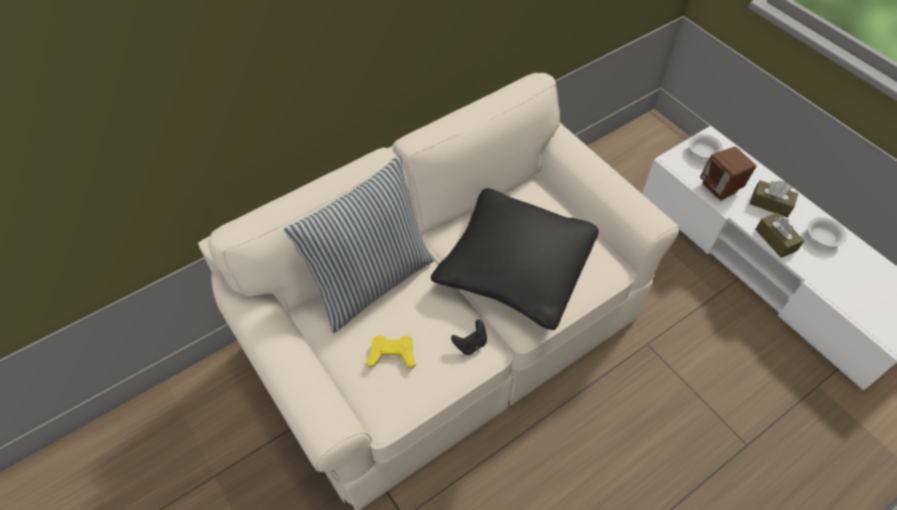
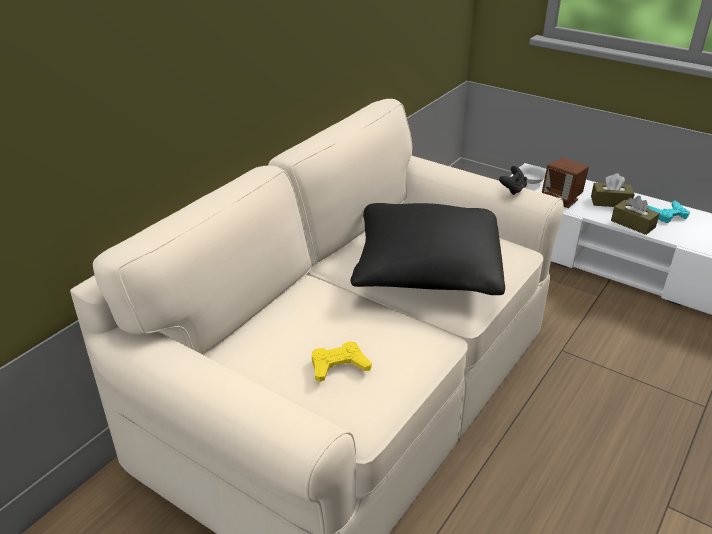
camera: 20 degrees left, 20 degrees down
pillow [284,155,435,333] -> none
black game controller [451,320,487,355] -> black game controller moved to [499,166,527,195]
white bowl [807,217,847,247] -> turquoise game controller [648,200,690,223]

